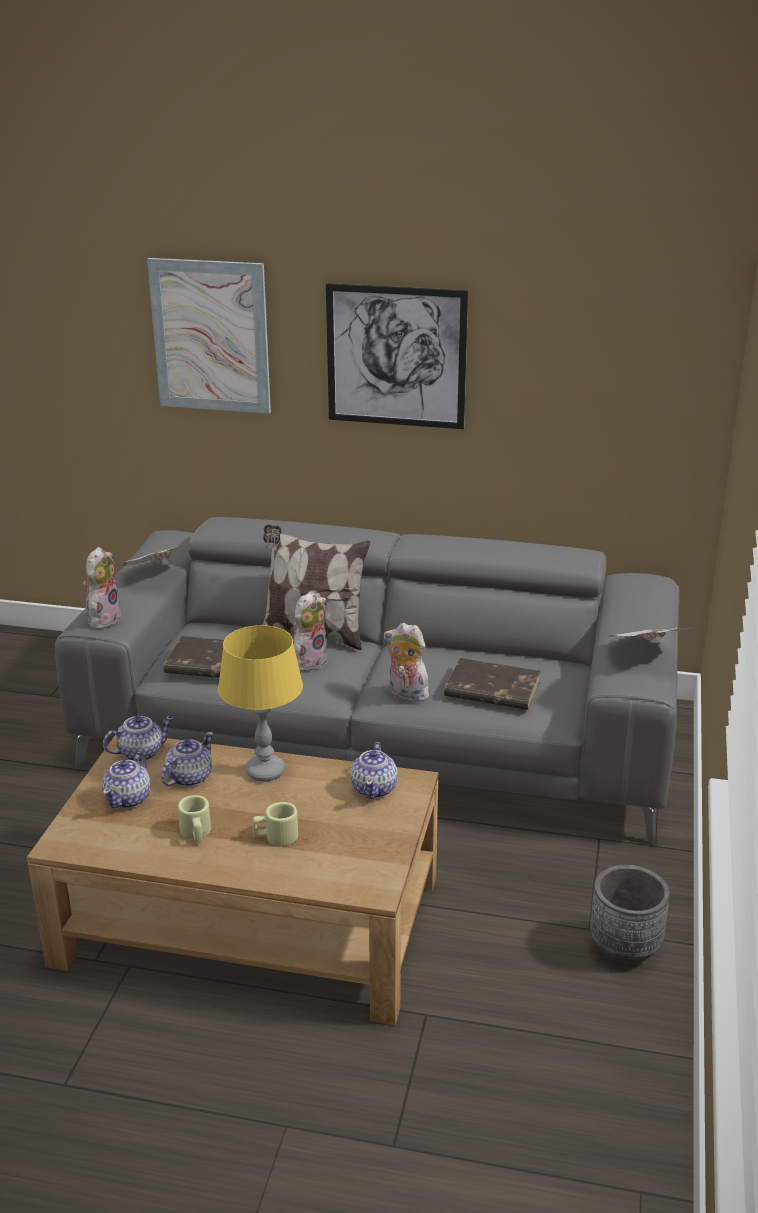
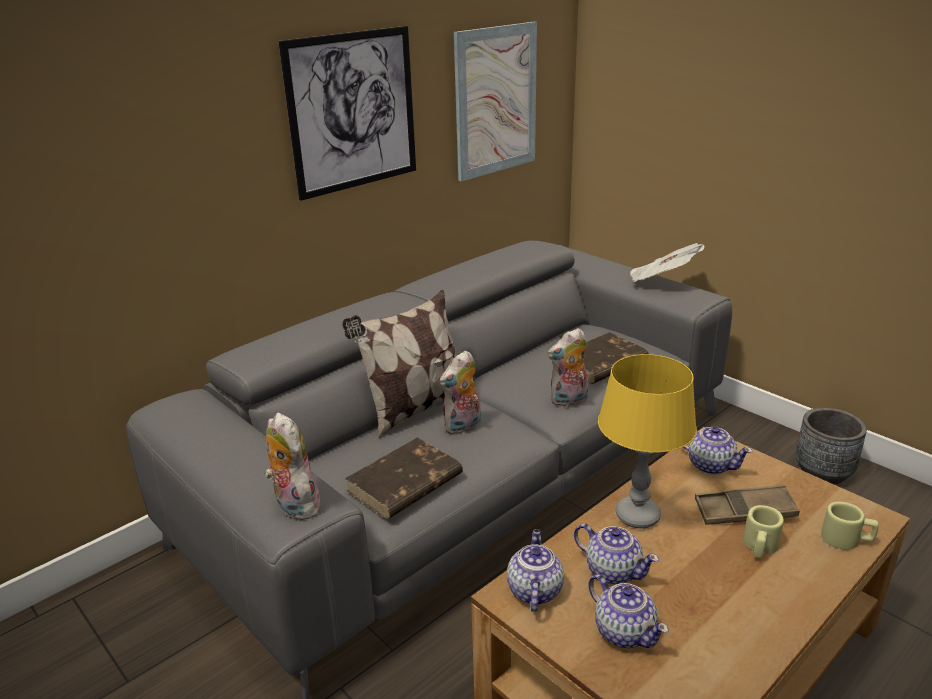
camera: 55 degrees left, 0 degrees up
newspaper [121,545,194,566] -> none
picture [147,258,271,414] -> picture moved to [454,22,537,182]
teapot [161,732,214,787] -> teapot turned 150 degrees clockwise [574,523,659,585]
beige mug [178,795,211,842] -> beige mug moved to [821,502,879,550]
plush toy [293,592,328,672] -> plush toy turned 120 degrees counterclockwise [440,350,481,435]
none -> brown tray [695,485,800,525]

